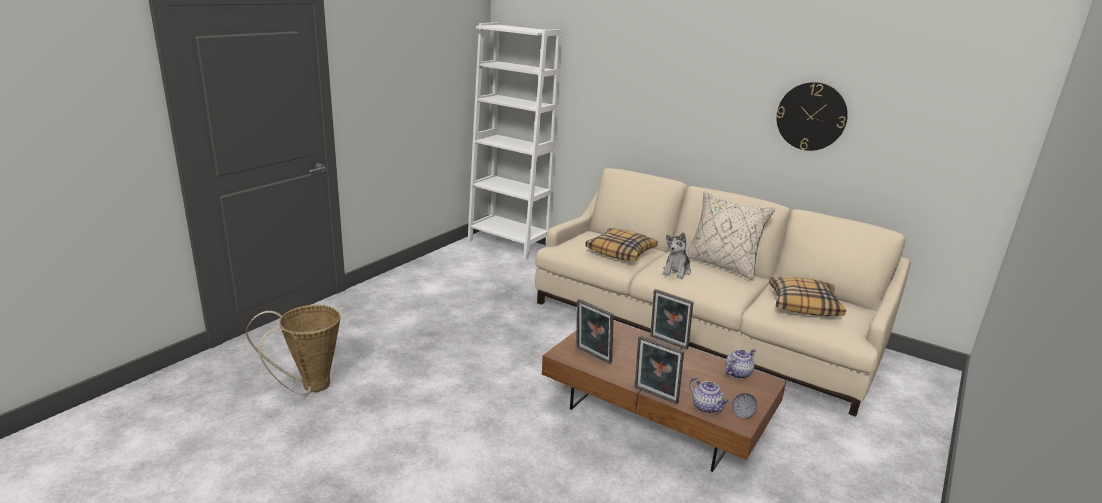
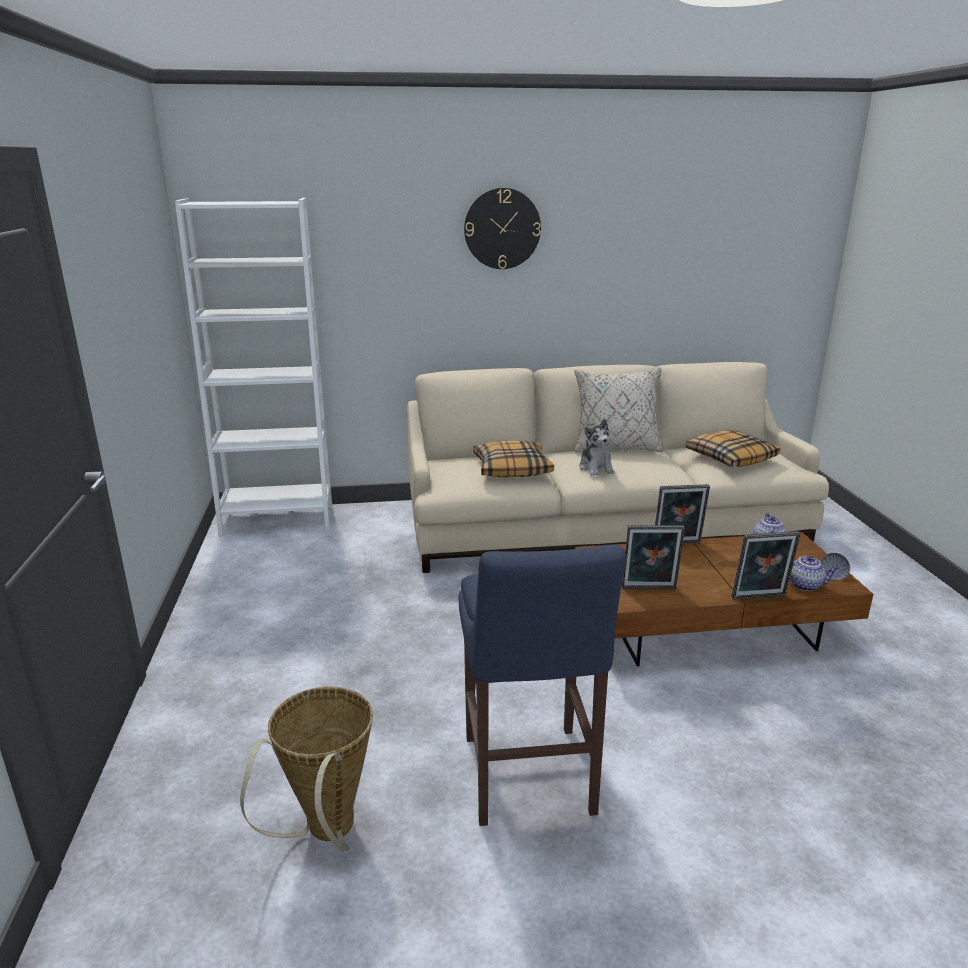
camera: 40 degrees left, 0 degrees up
wall clock [776,82,848,151] -> wall clock moved to [464,188,541,269]
none -> blue stool [459,545,626,826]

